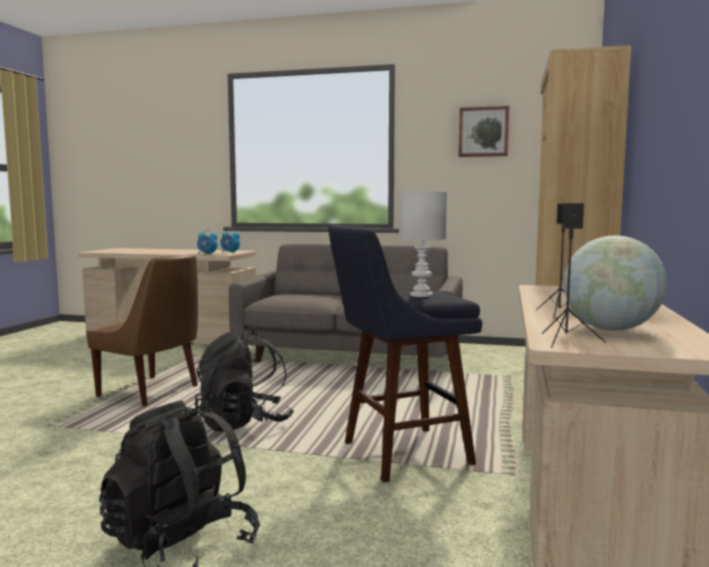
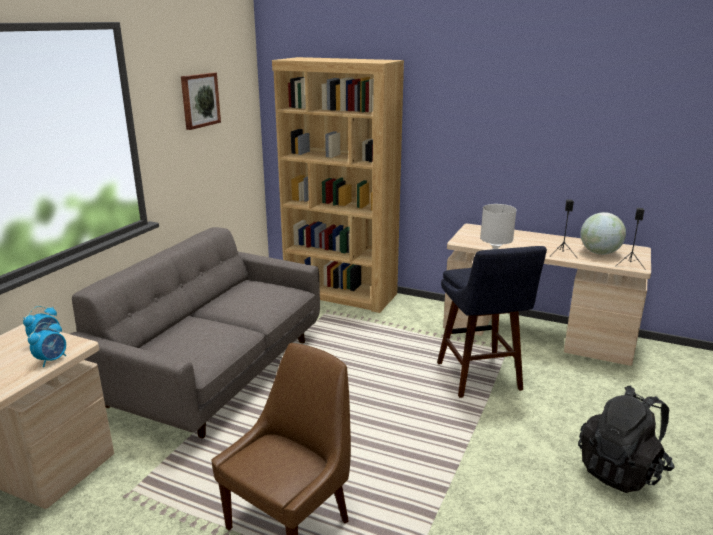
camera: 80 degrees left, 15 degrees up
black backpack [195,330,294,432] -> none

